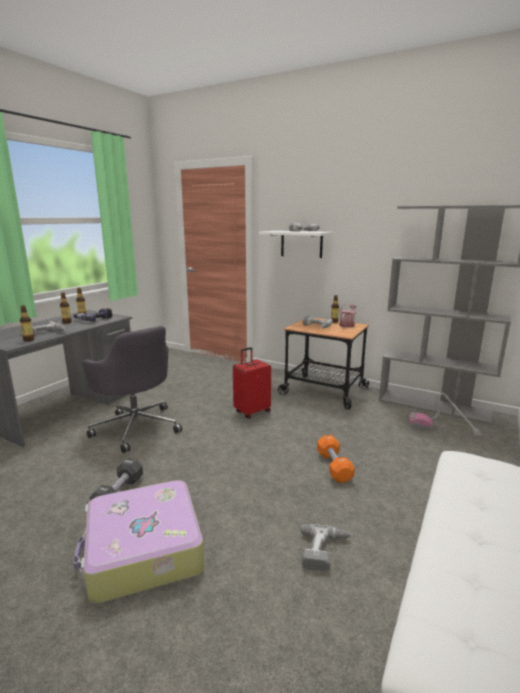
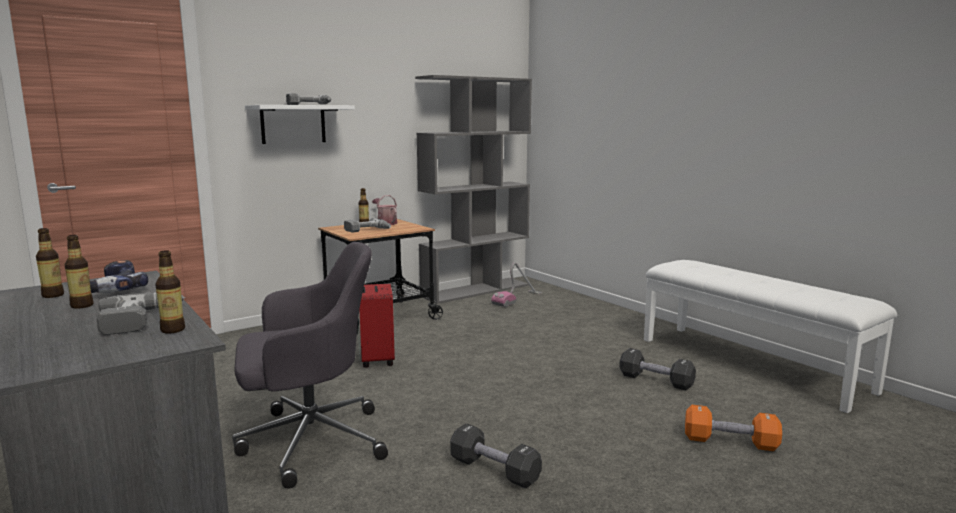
camera: 65 degrees left, 5 degrees down
suitcase [73,480,204,604] -> none
power drill [301,524,352,571] -> black dumbbell [619,348,696,390]
orange dumbbell [317,435,355,483] -> orange dumbbell moved to [685,405,782,451]

